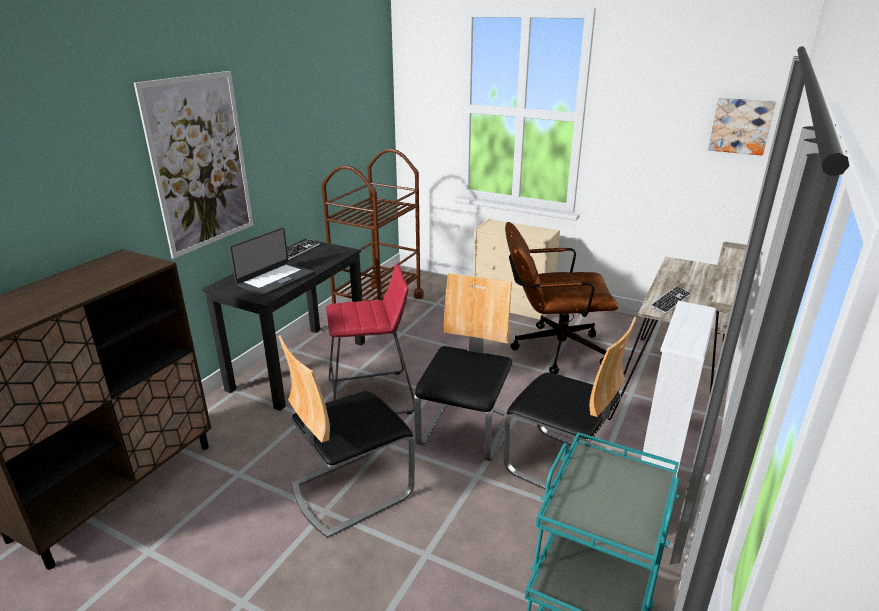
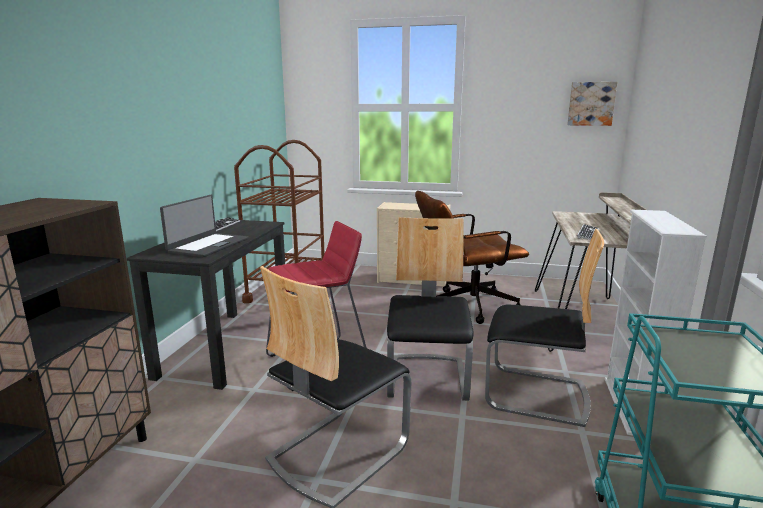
camera: 15 degrees left, 10 degrees down
picture [134,71,253,259] -> none

